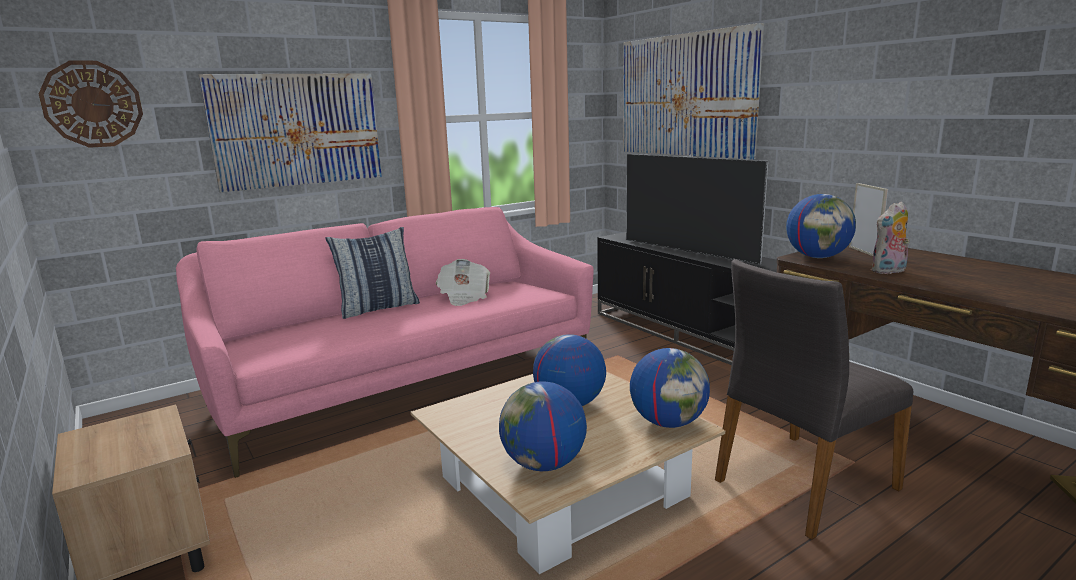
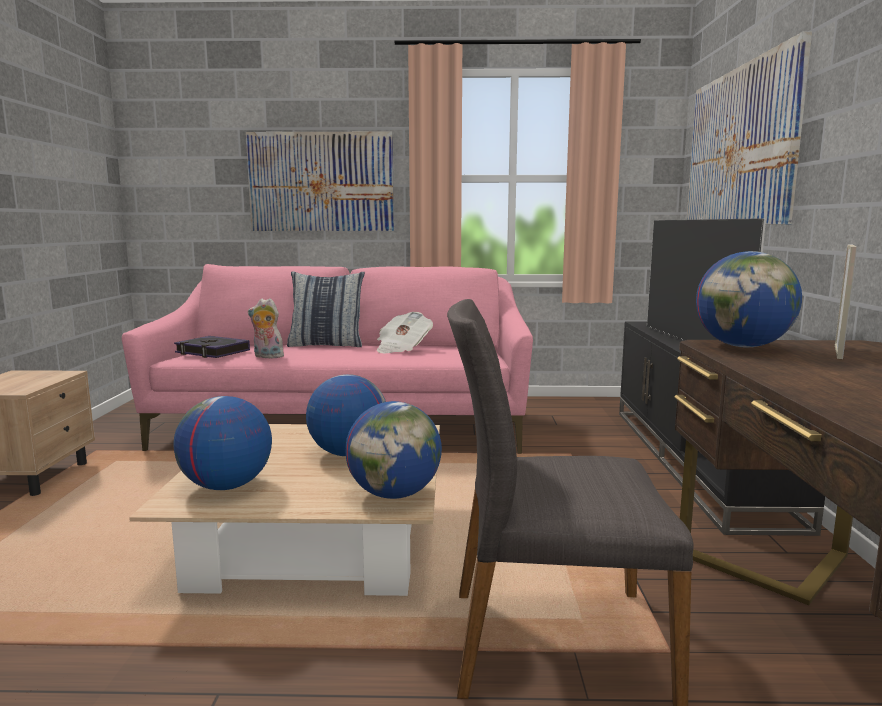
camera: 35 degrees right, 5 degrees down
wall clock [39,60,143,148] -> none
plush toy [871,201,910,274] -> plush toy moved to [248,298,288,358]
none -> book [174,336,250,358]

